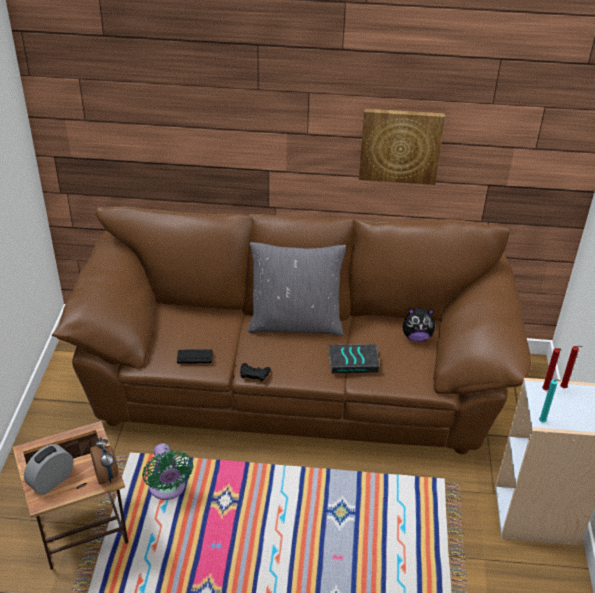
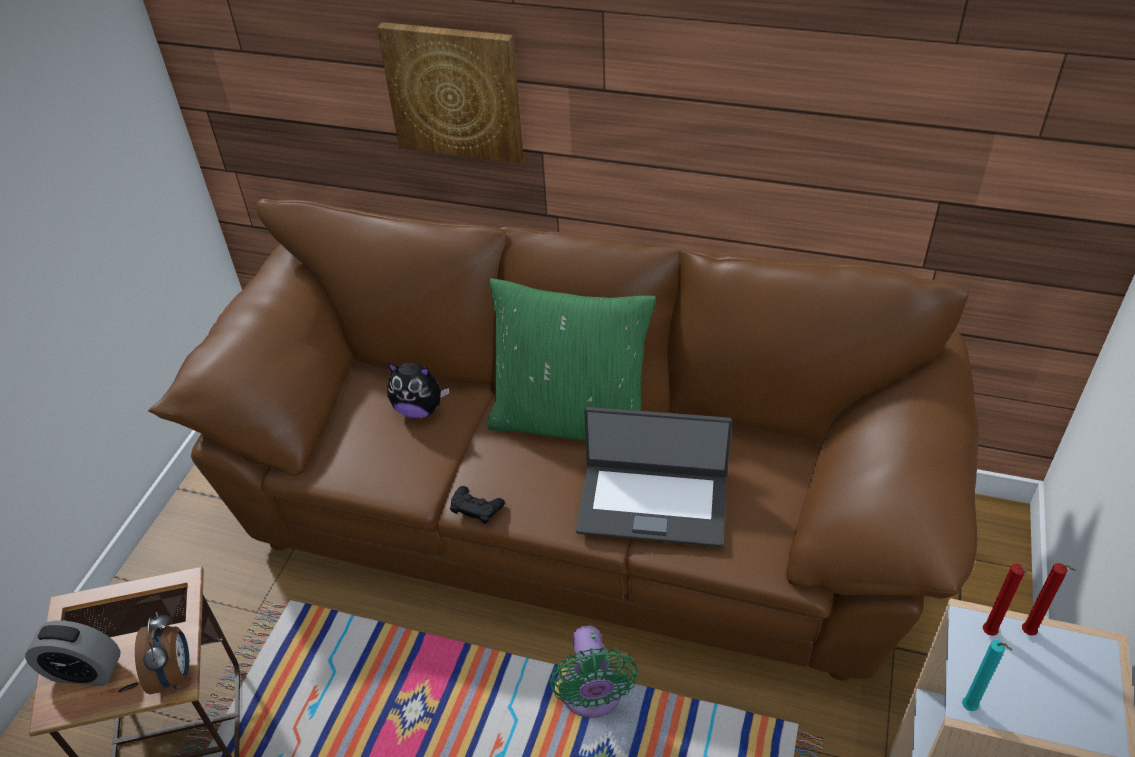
camera: 15 degrees right, 5 degrees up
alarm clock [24,444,74,495] -> alarm clock turned 135 degrees counterclockwise [25,621,120,686]
green fan [142,443,193,500] -> green fan moved to [550,626,638,718]
black game controller [177,349,213,364] -> none
grey pillow [248,242,346,336] -> green pillow [487,278,656,441]
book [328,344,380,374] -> laptop [576,407,732,547]
picture [359,108,445,185] -> picture moved to [377,22,523,163]
plush toy [403,308,436,342] -> plush toy moved to [387,362,449,418]

